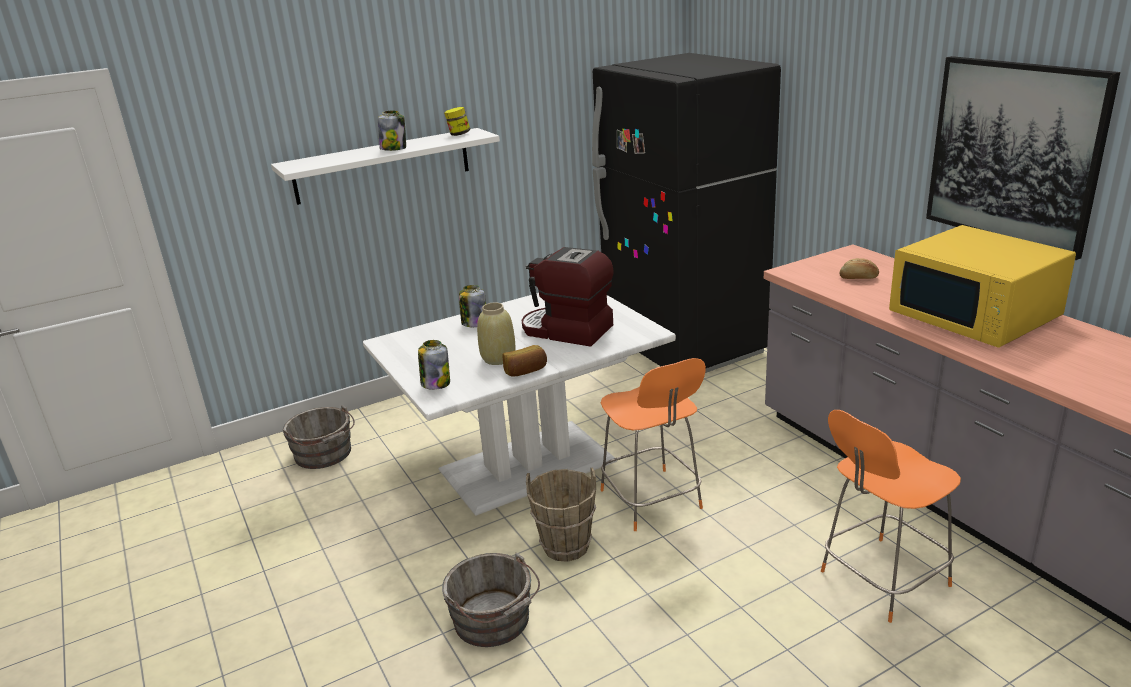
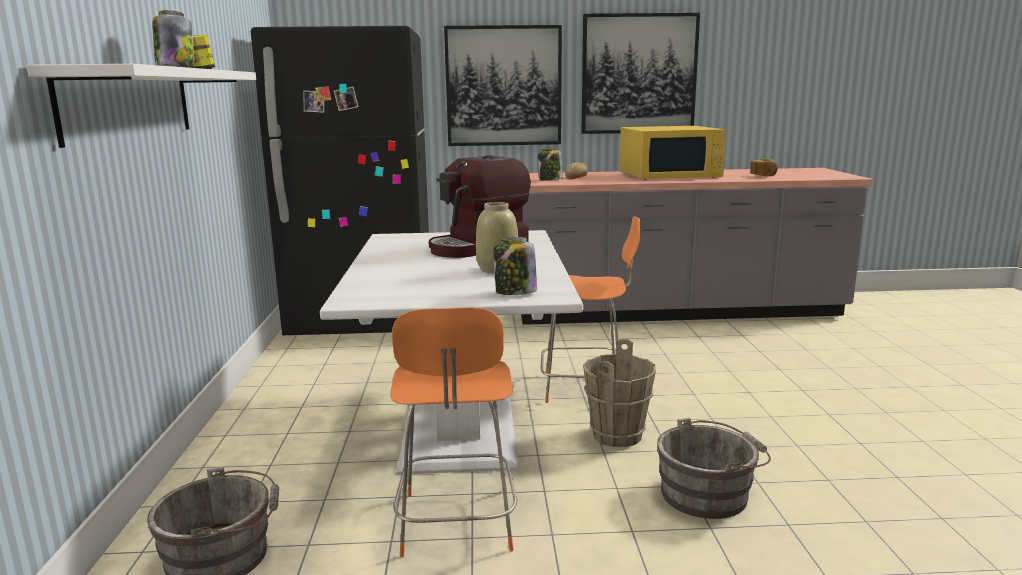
camera: 65 degrees left, 10 degrees down
jar [459,285,486,327] -> jar moved to [538,148,563,181]
bread [503,345,547,377] -> bread moved to [751,159,778,176]
orange chair [821,410,961,623] -> orange chair moved to [390,307,517,557]
none -> picture [444,25,562,146]

